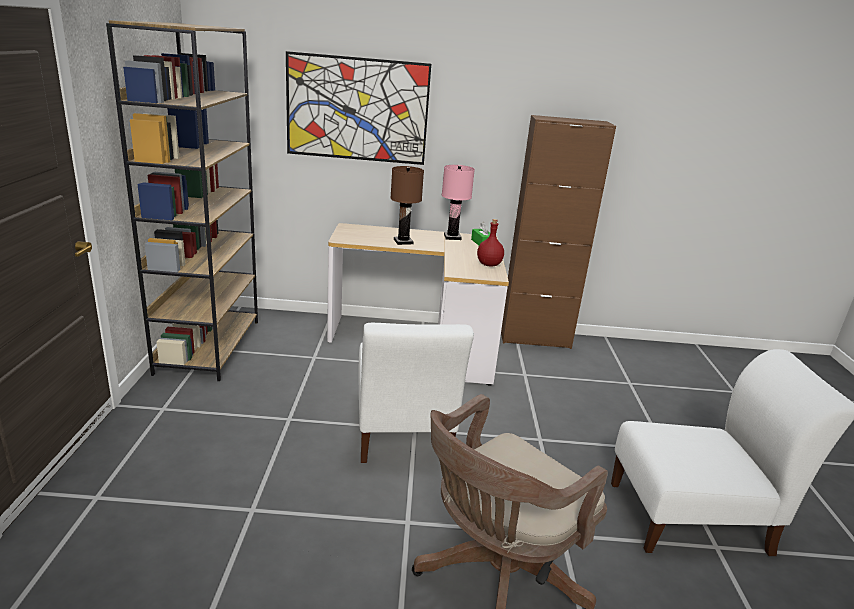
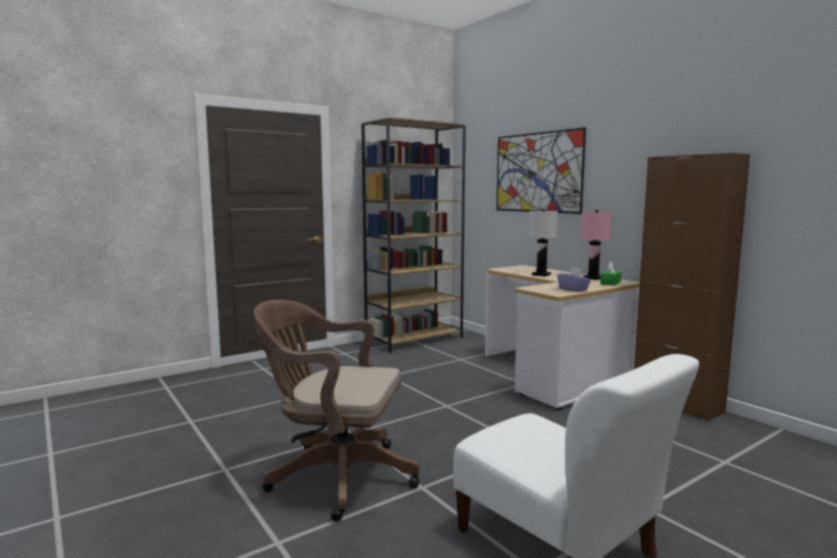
camera: 55 degrees right, 15 degrees down
white chair [358,323,474,463] -> none
brown table lamp [390,166,424,245] -> white table lamp [529,210,558,276]
red bottle [477,219,504,266] -> purple tissue box [557,267,591,292]

